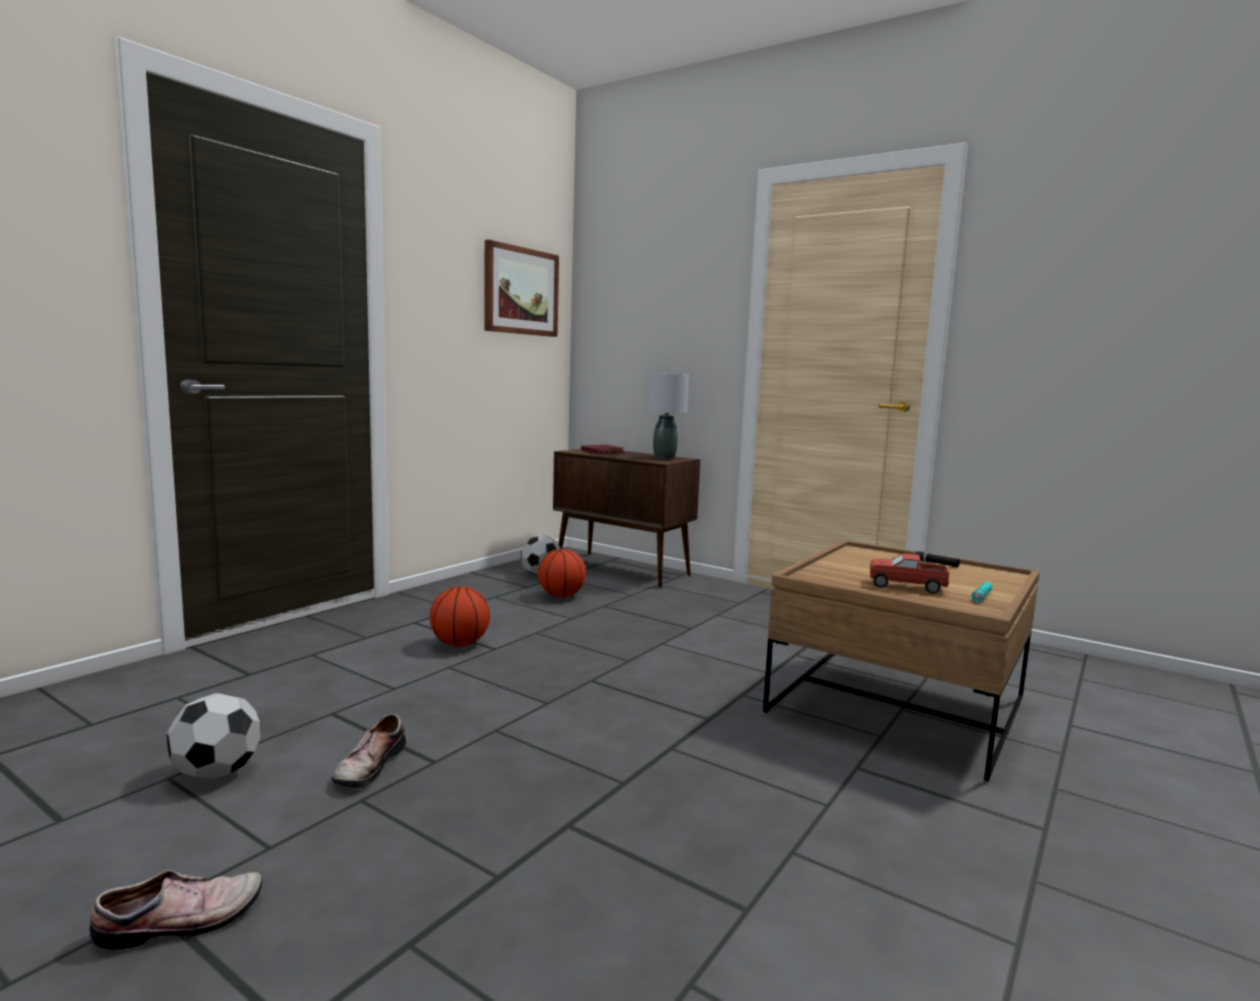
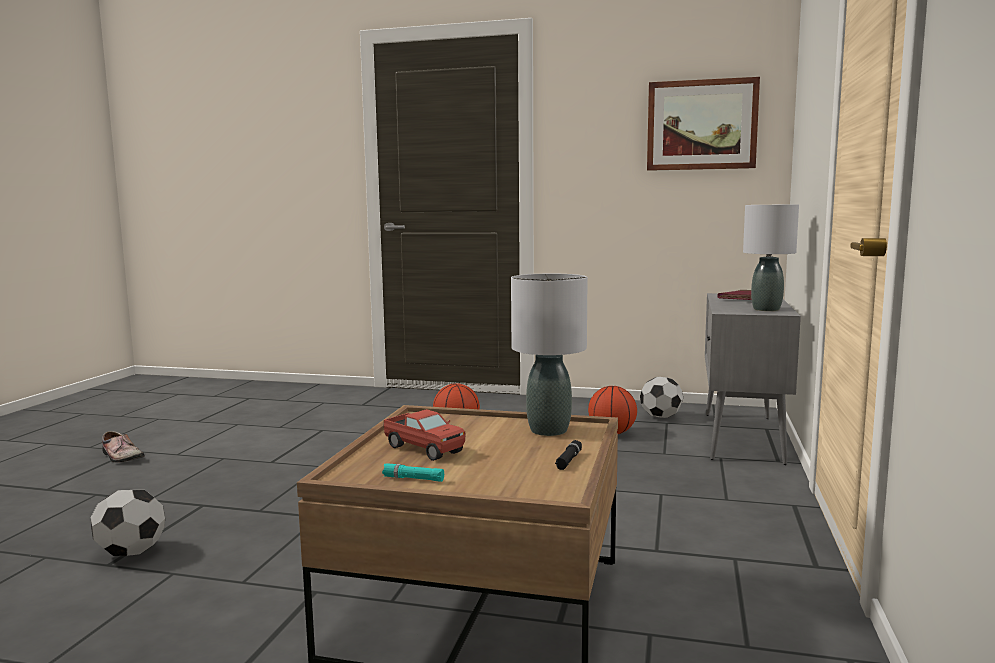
camera: 70 degrees right, 0 degrees up
football [166,693,261,780] -> football moved to [90,490,165,556]
shoe [332,714,406,788] -> none
brown cabinet [553,449,700,588] -> grey cabinet [705,293,801,465]
toy truck [870,554,949,594] -> toy truck turned 135 degrees clockwise [383,409,466,461]
none -> grey table lamp [511,274,588,436]

